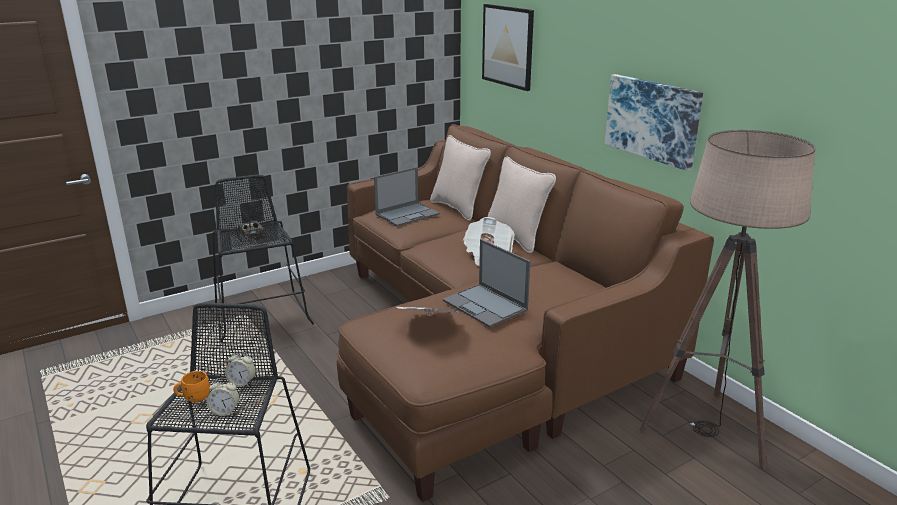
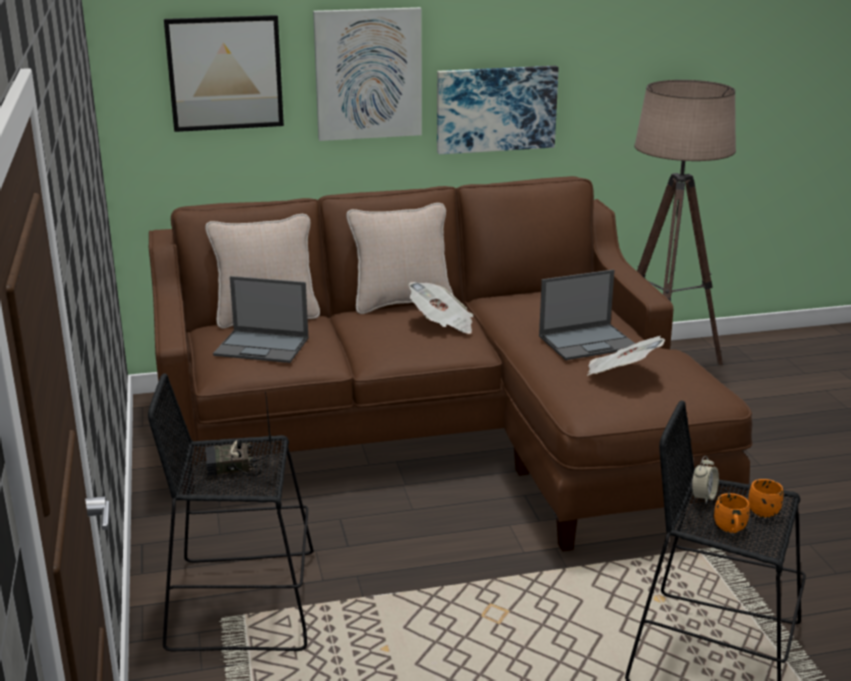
camera: 70 degrees left, 0 degrees up
alarm clock [206,378,240,416] -> orange mug [748,479,783,517]
laptop [374,167,440,226] -> laptop turned 120 degrees clockwise [213,276,309,363]
none -> picture [313,7,422,141]

